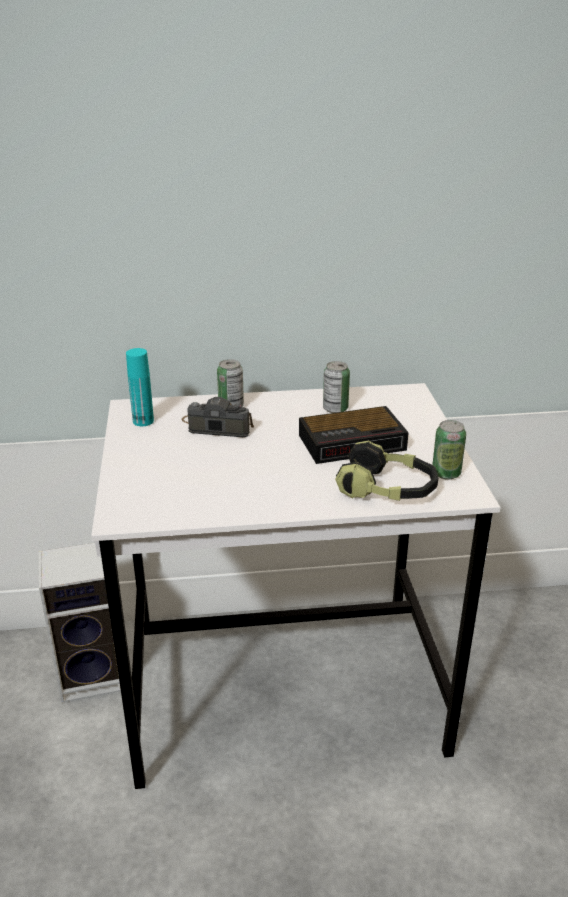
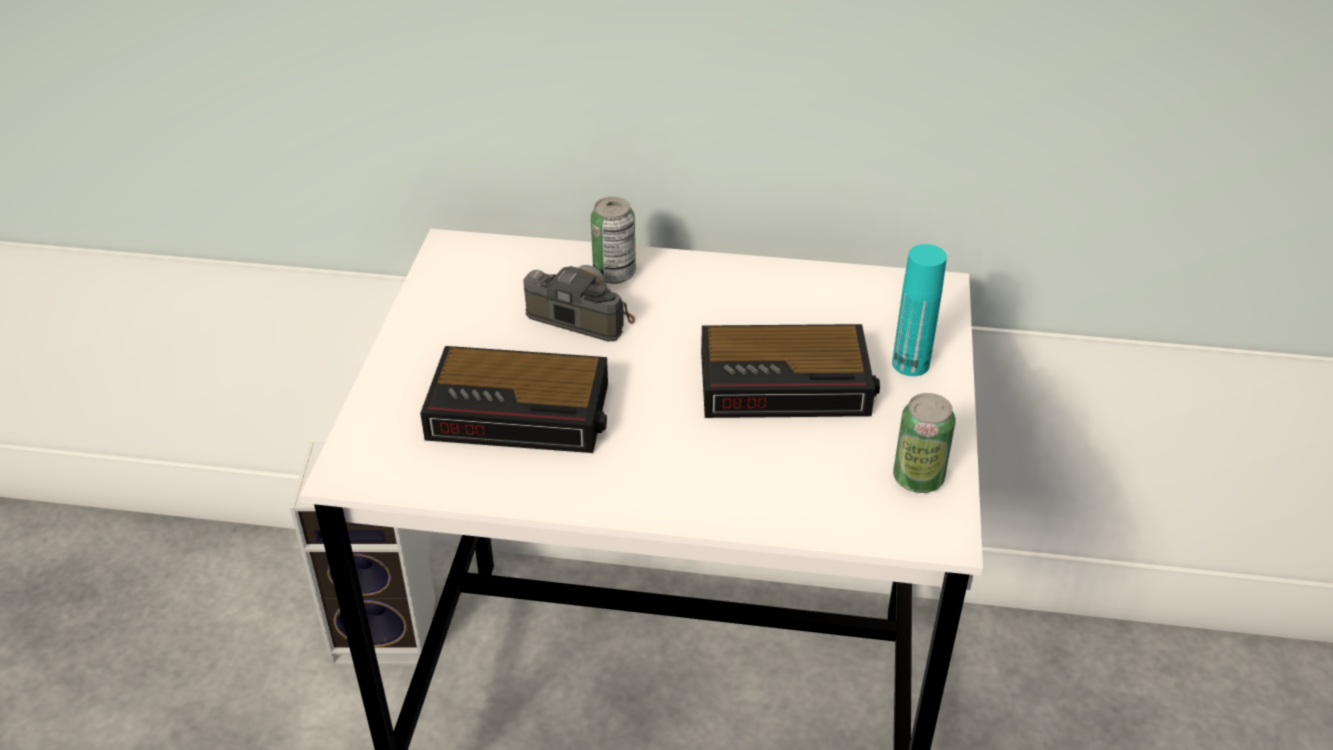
camera: 15 degrees right, 10 degrees up
turquoise bottle [126,348,154,426] -> turquoise bottle moved to [892,244,947,376]
can [323,361,350,413] -> none
headphones [335,440,438,501] -> none
none -> alarm clock [420,346,608,453]

